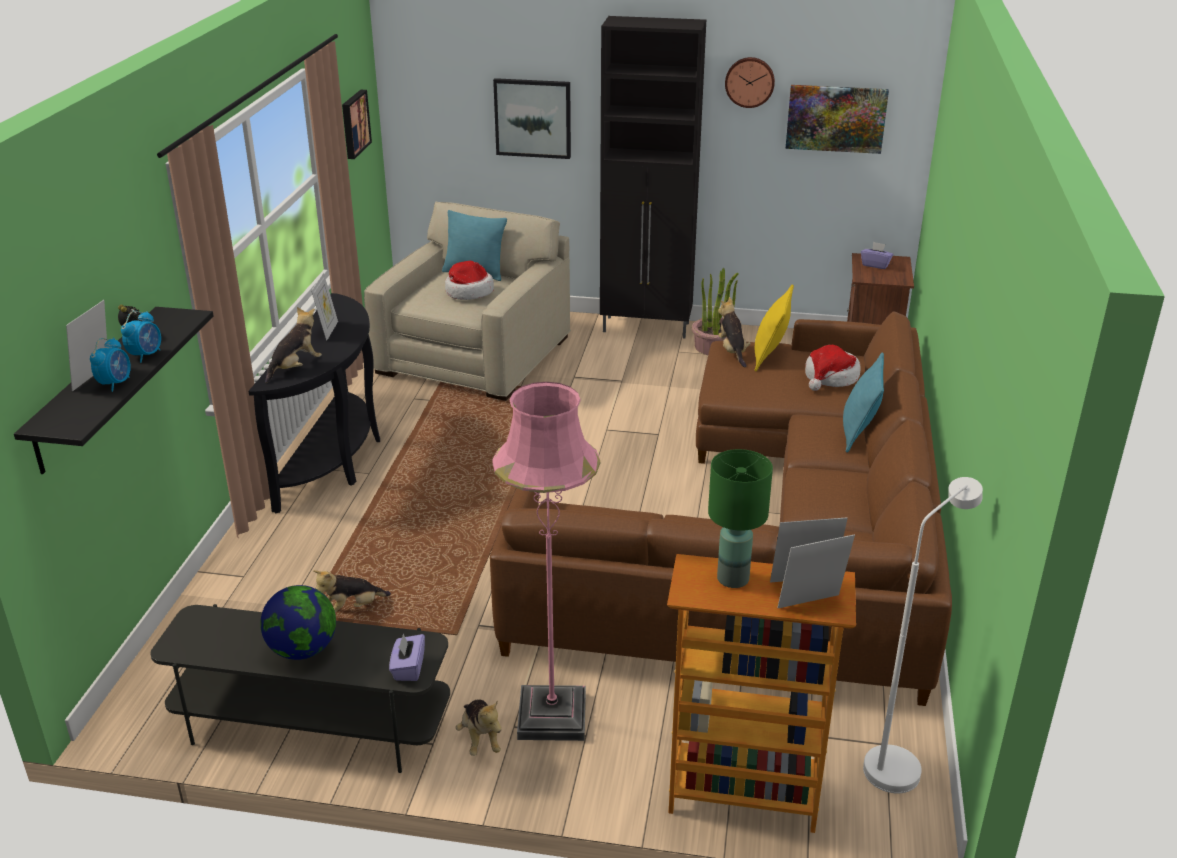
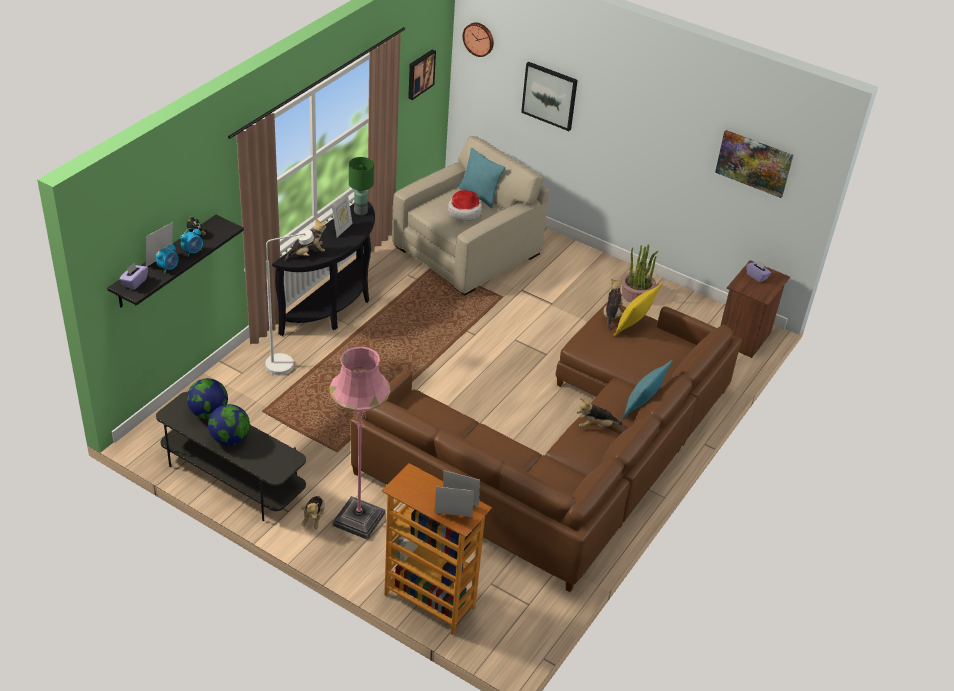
camera: 20 degrees right, 10 degrees up
plush toy [313,570,391,613] -> plush toy moved to [577,398,622,427]
purple tissue box [389,634,425,681] -> purple tissue box moved to [119,263,148,290]
black cabinet [600,16,706,338] -> none
green table lamp [708,449,773,588] -> green table lamp moved to [349,157,374,215]
wall clock [725,57,775,108] -> wall clock moved to [463,23,494,57]
hat [805,345,861,391] -> none
white floor lamp [863,477,983,793] -> white floor lamp moved to [265,230,314,375]
none -> globe [187,378,228,419]

